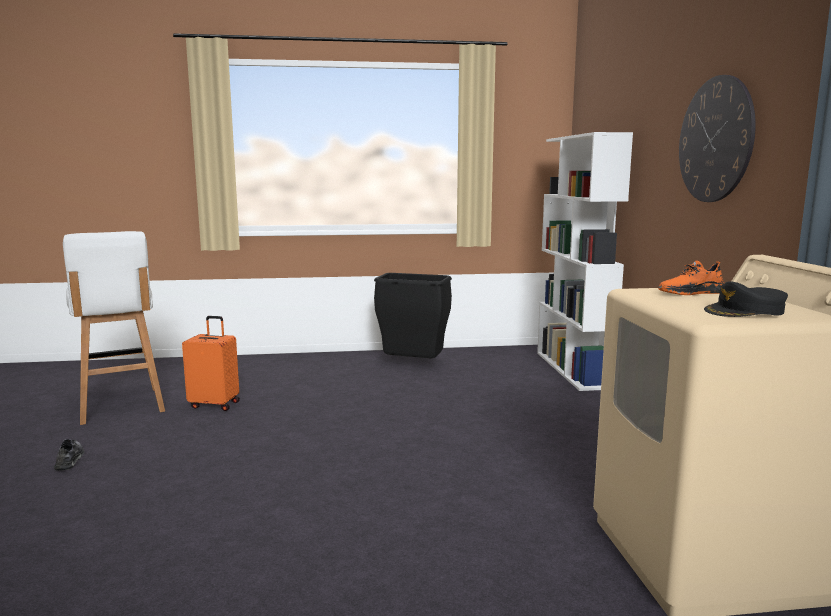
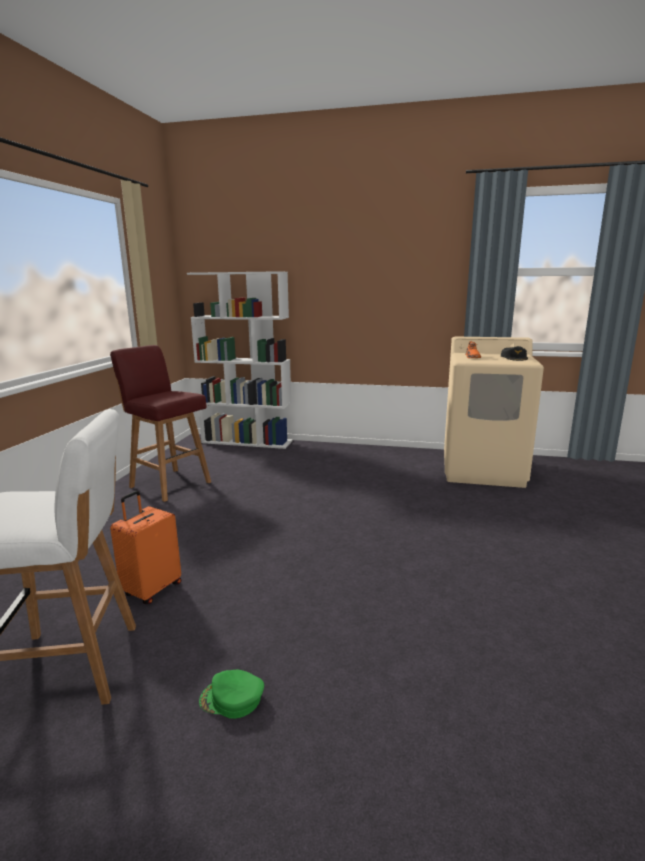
camera: 70 degrees left, 5 degrees up
grey shoe [54,439,84,471] -> green cap [199,670,264,719]
black trash can [374,273,452,359] -> red stool [110,345,211,502]
wall clock [679,75,756,202] -> none

